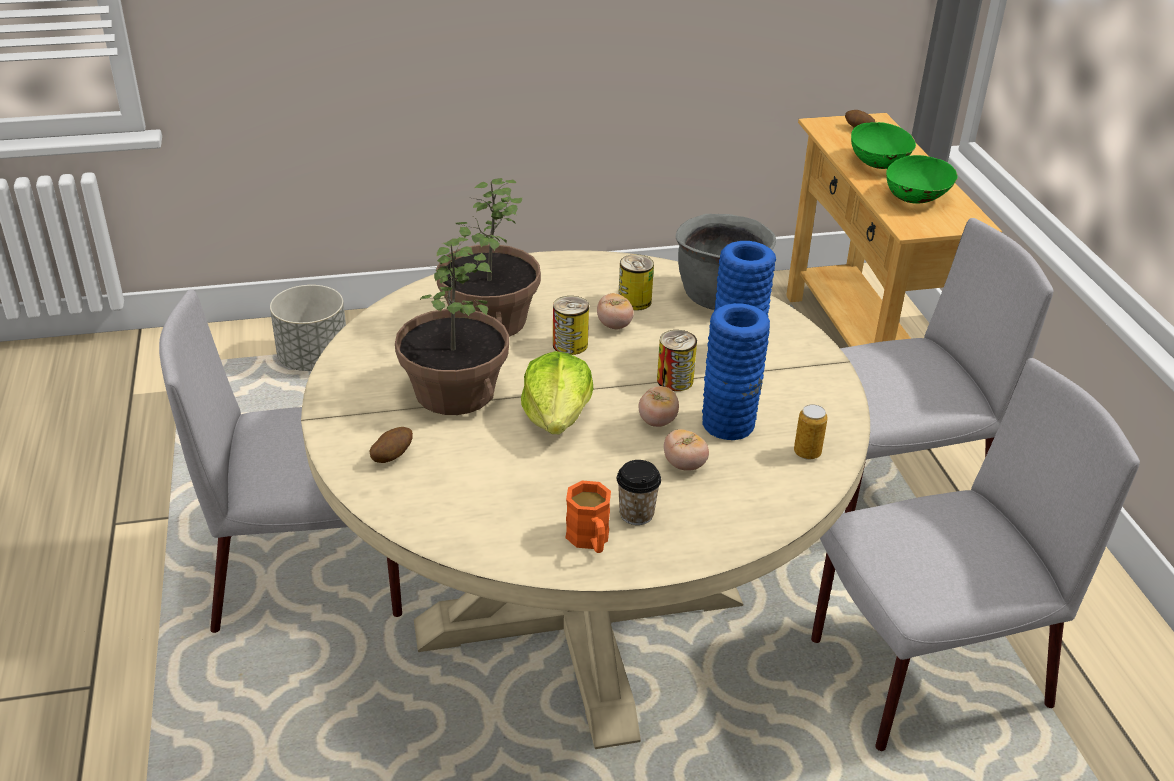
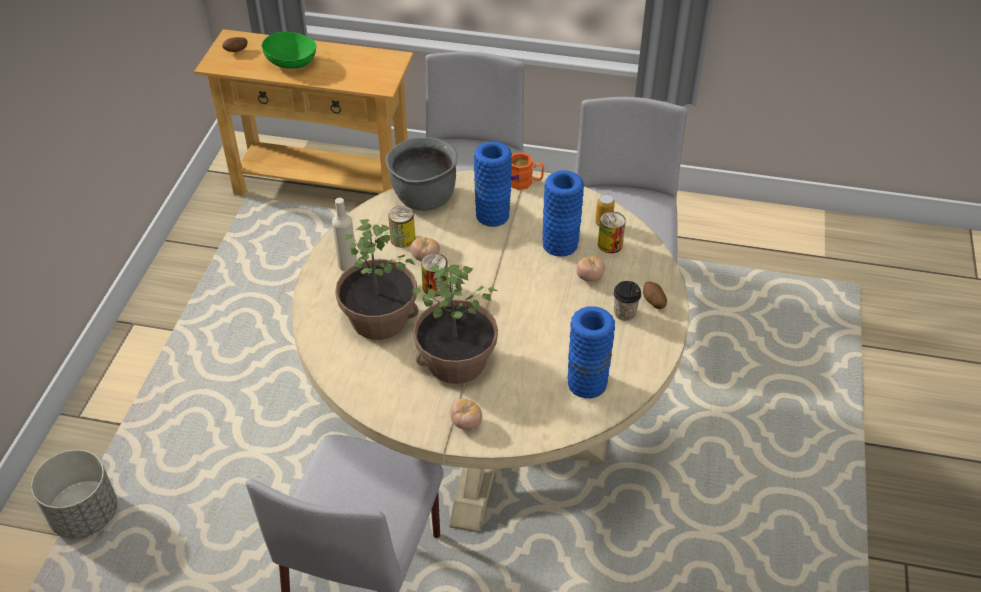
camera: 65 degrees left, 10 degrees up
potato [369,427,413,463] -> potato moved to [643,282,667,309]
lettuce [521,351,593,434] -> none
orange mug [565,481,611,553] -> orange mug moved to [511,152,544,190]
tomato [639,386,679,427] -> tomato moved to [450,399,482,430]
can [657,330,697,391] -> can moved to [598,212,626,253]
green bowl [886,155,958,204] -> none
none -> beige bottle [332,198,357,271]
none -> blue vase [567,306,615,399]

